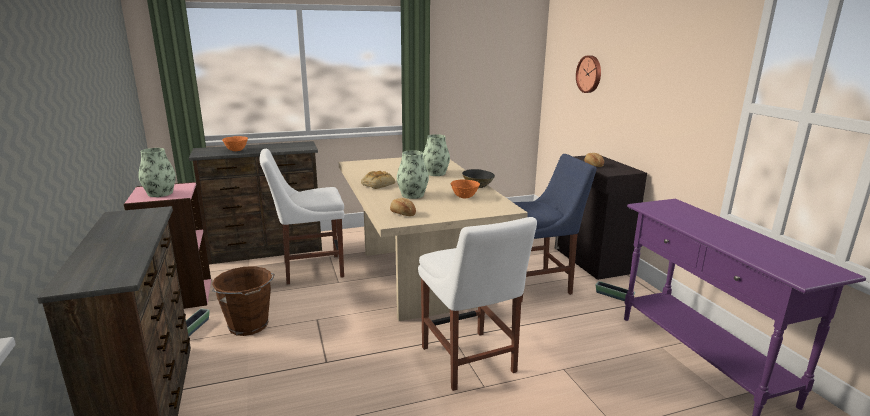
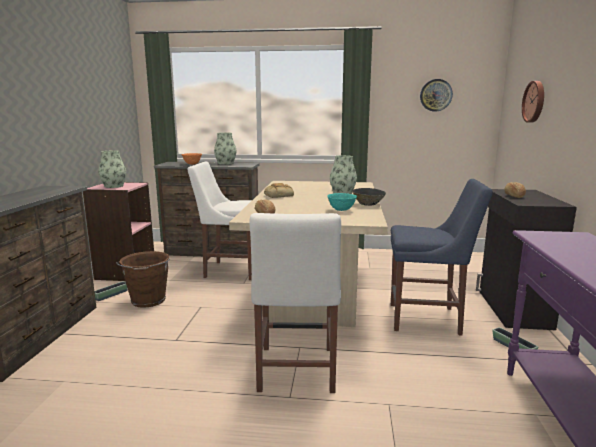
camera: 25 degrees right, 5 degrees down
vase [397,150,429,199] -> vase moved to [214,133,237,165]
orange bowl [451,179,480,199] -> turquoise bowl [328,193,357,211]
none -> wall clock [420,79,453,111]

